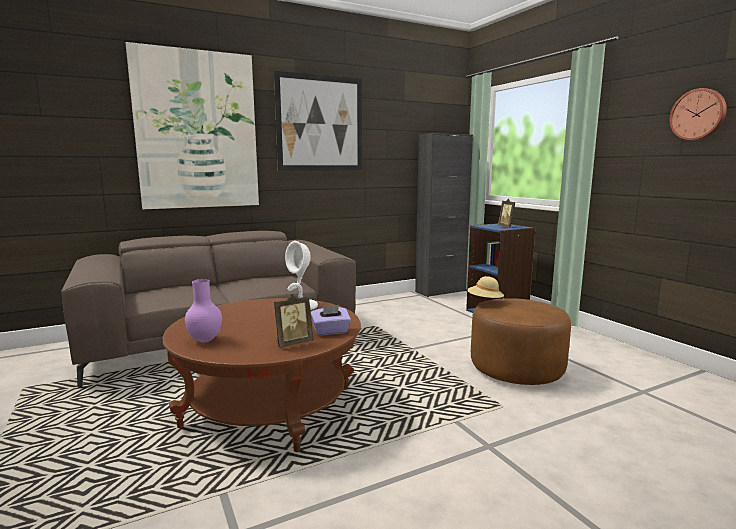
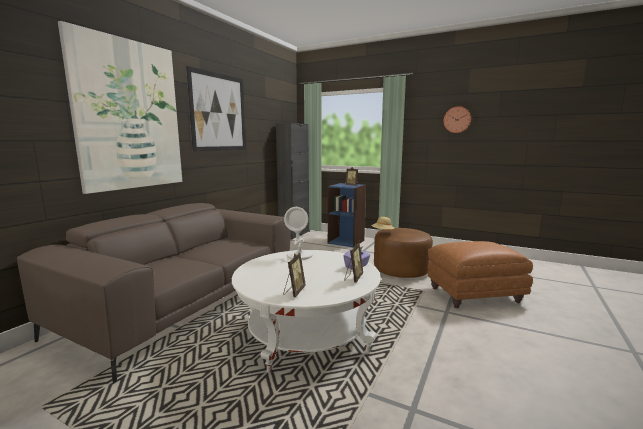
camera: 35 degrees left, 0 degrees up
brown coffee table [163,298,361,452] -> white coffee table [232,250,381,372]
purple vase [185,279,222,342] -> picture frame [283,253,306,297]
none -> brown ottoman [427,241,533,308]

